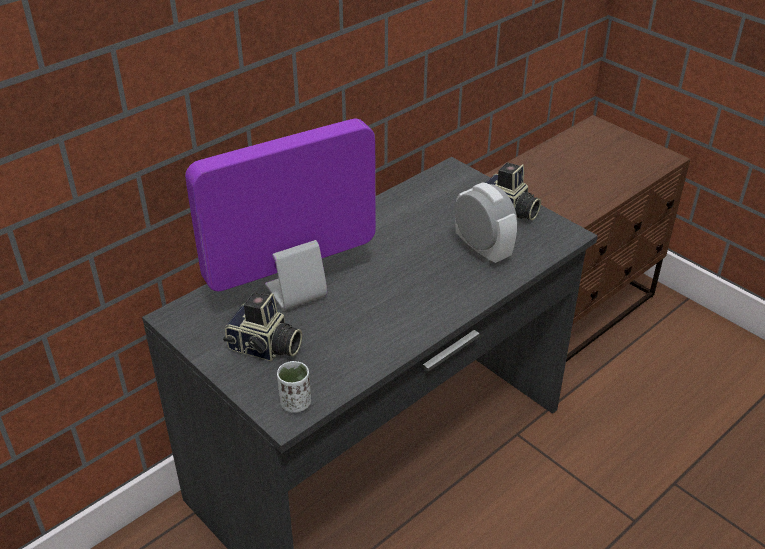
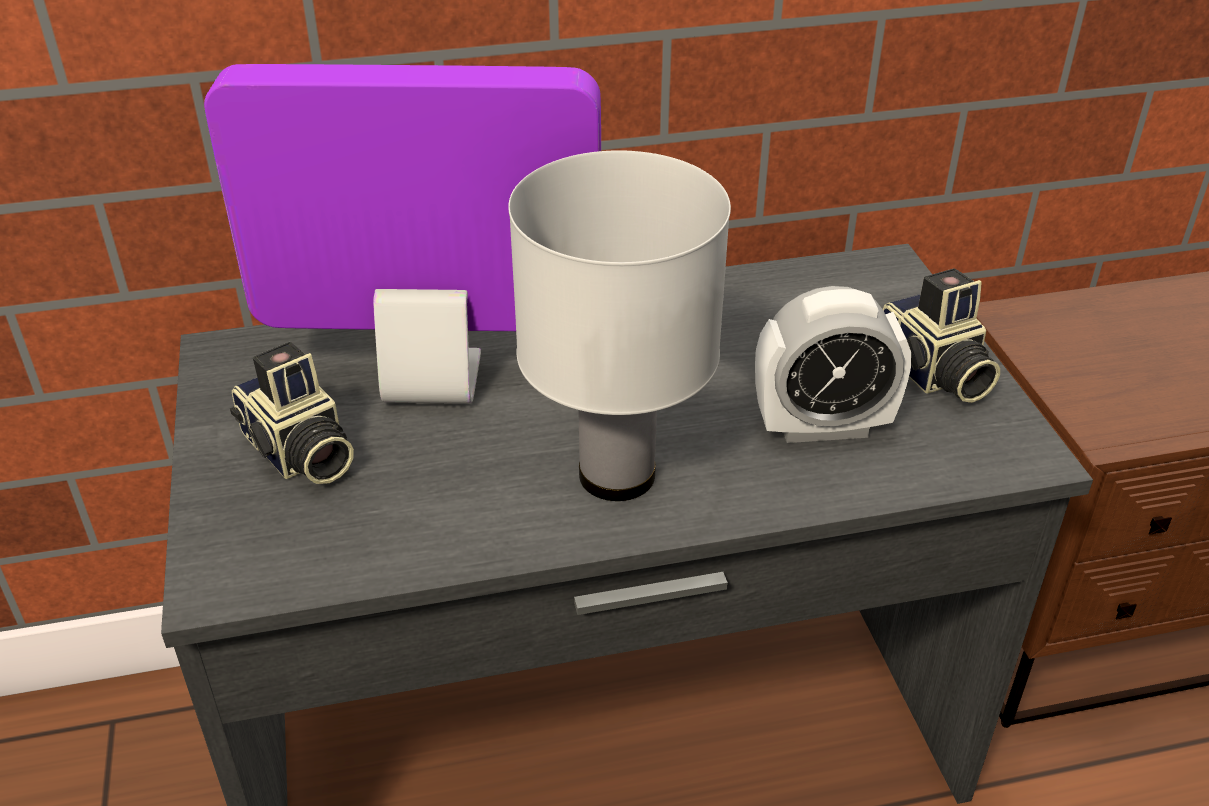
camera: 30 degrees right, 0 degrees up
white cup [277,361,311,413] -> none
alarm clock [455,182,517,264] -> alarm clock turned 90 degrees clockwise [755,286,911,443]
none -> white table lamp [508,150,731,501]

